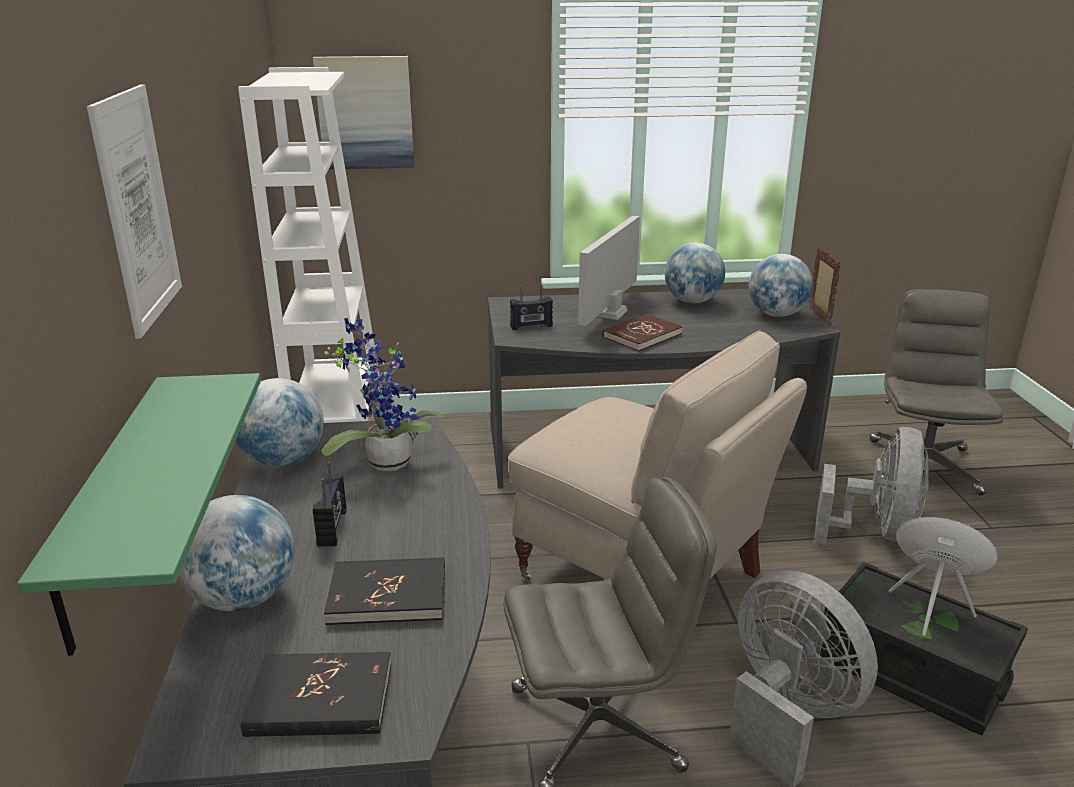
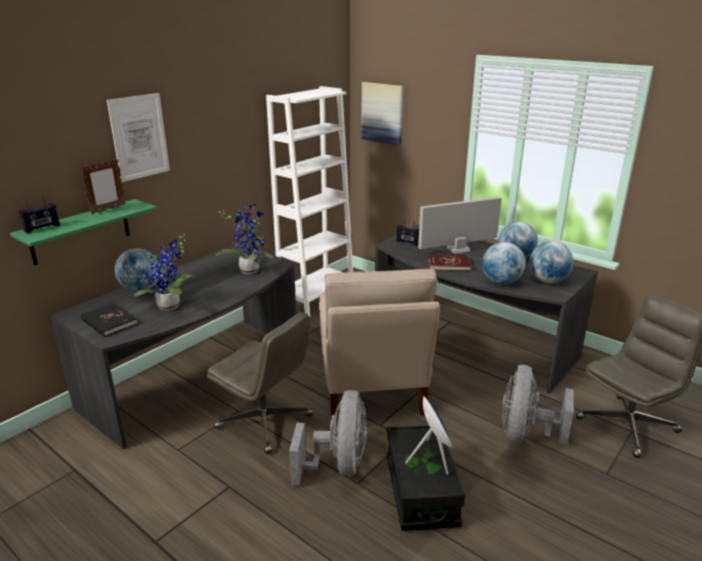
camera: 45 degrees right, 0 degrees up
globe [235,378,324,467] -> globe moved to [482,242,526,284]
radio [313,462,347,547] -> radio moved to [19,195,60,234]
black book [324,558,445,625] -> potted plant [134,234,195,311]
picture frame [809,246,841,326] -> picture frame moved to [81,158,126,214]
grey fan [814,427,929,545] -> grey fan turned 135 degrees clockwise [502,365,574,445]

